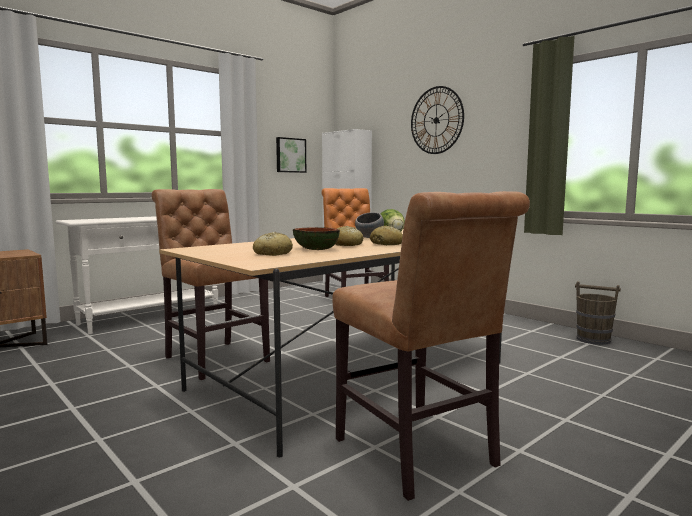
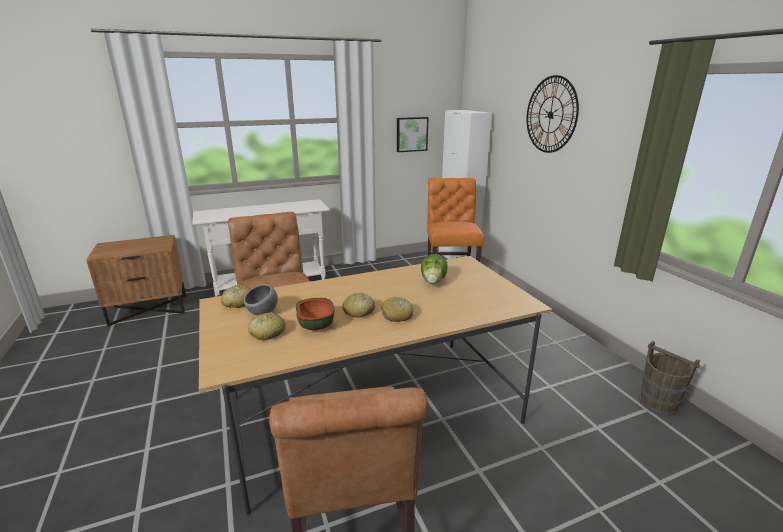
camera: 20 degrees right, 15 degrees up
grey bowl [355,212,384,238] -> grey bowl moved to [244,284,278,315]
none -> bread [221,285,251,308]

